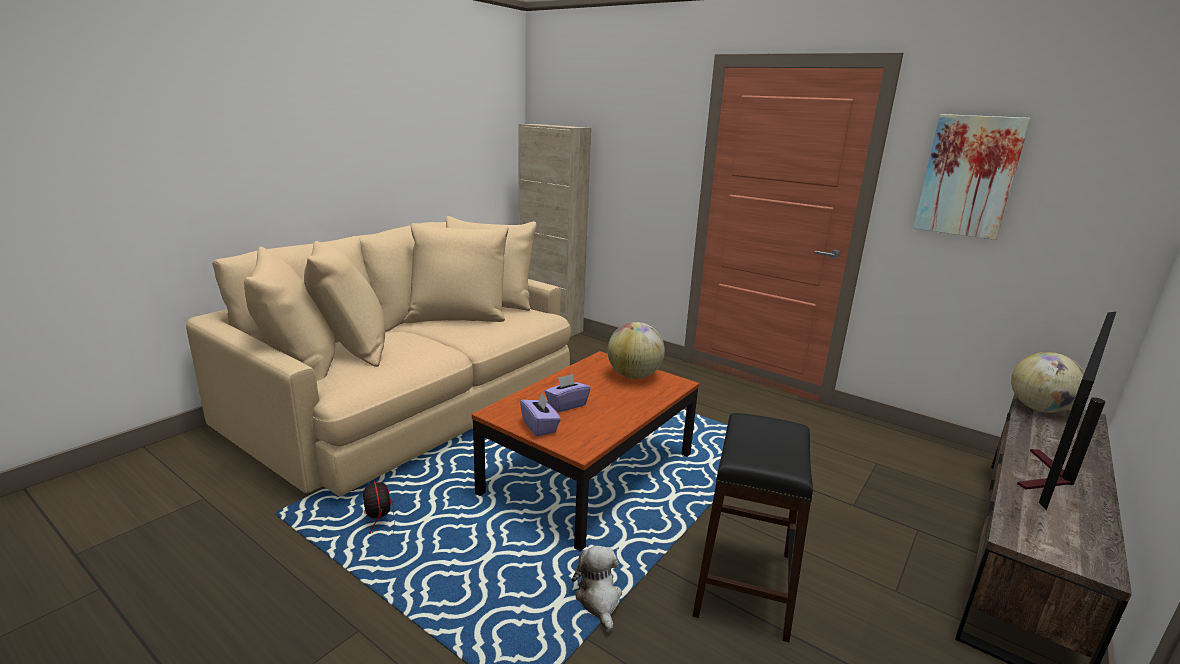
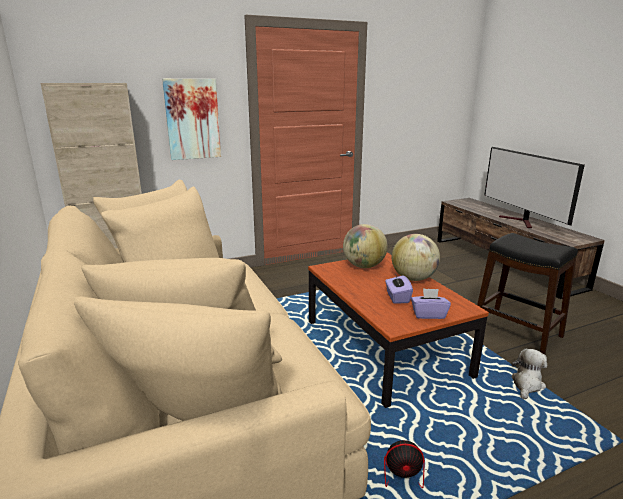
camera: 60 degrees left, 0 degrees up
plush toy [572,546,622,633] -> plush toy turned 105 degrees clockwise [511,349,547,399]
picture [913,114,1031,240] -> picture moved to [162,79,221,160]
globe [1011,352,1084,413] -> globe moved to [392,234,440,281]

